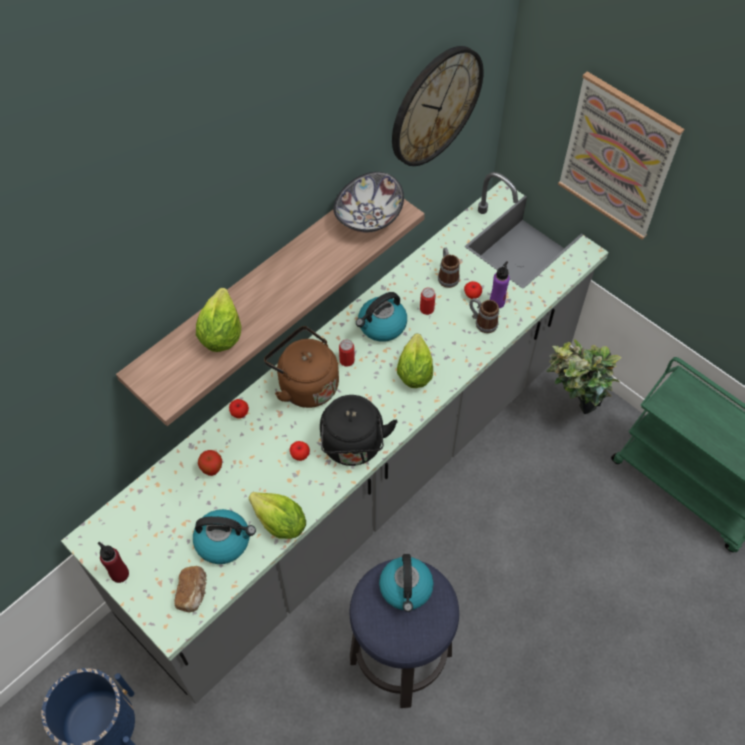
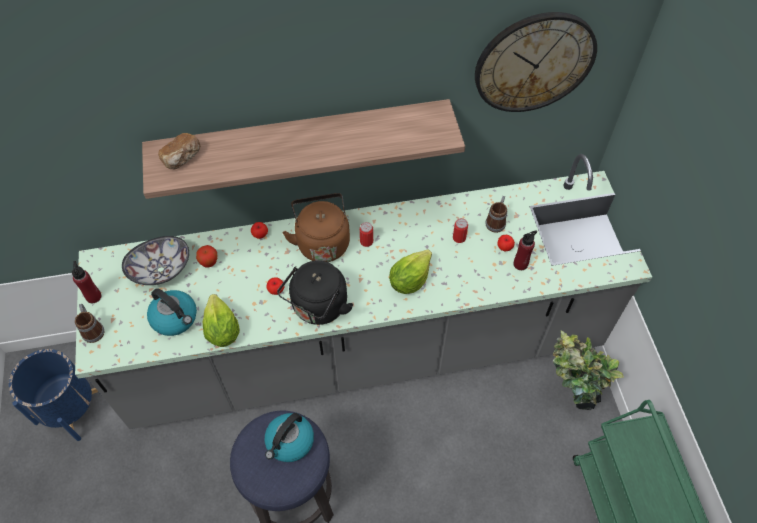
camera: 35 degrees right, 0 degrees up
bread [175,566,207,612] -> bread moved to [158,133,201,169]
lettuce [196,288,241,352] -> none
bowl [333,172,404,233] -> bowl moved to [122,236,189,285]
kettle [356,292,407,342] -> none
mug [469,298,499,333] -> mug moved to [75,304,104,343]
purple bottle [490,261,510,308] -> red bottle [513,231,537,270]
picture [558,71,684,240] -> none

